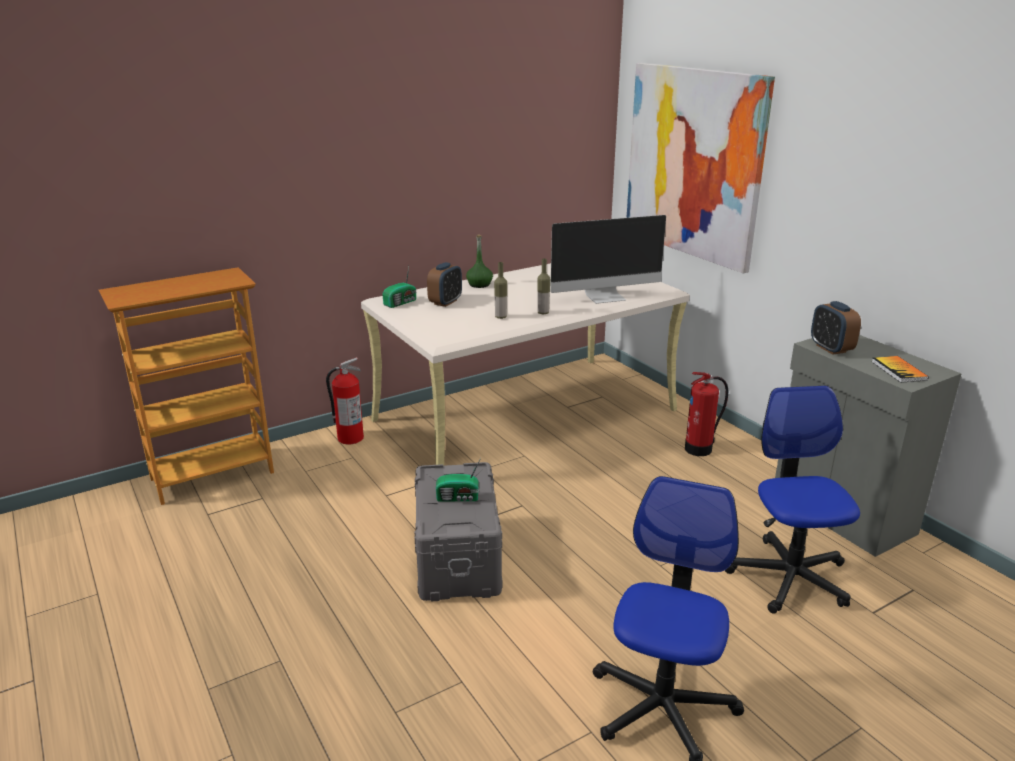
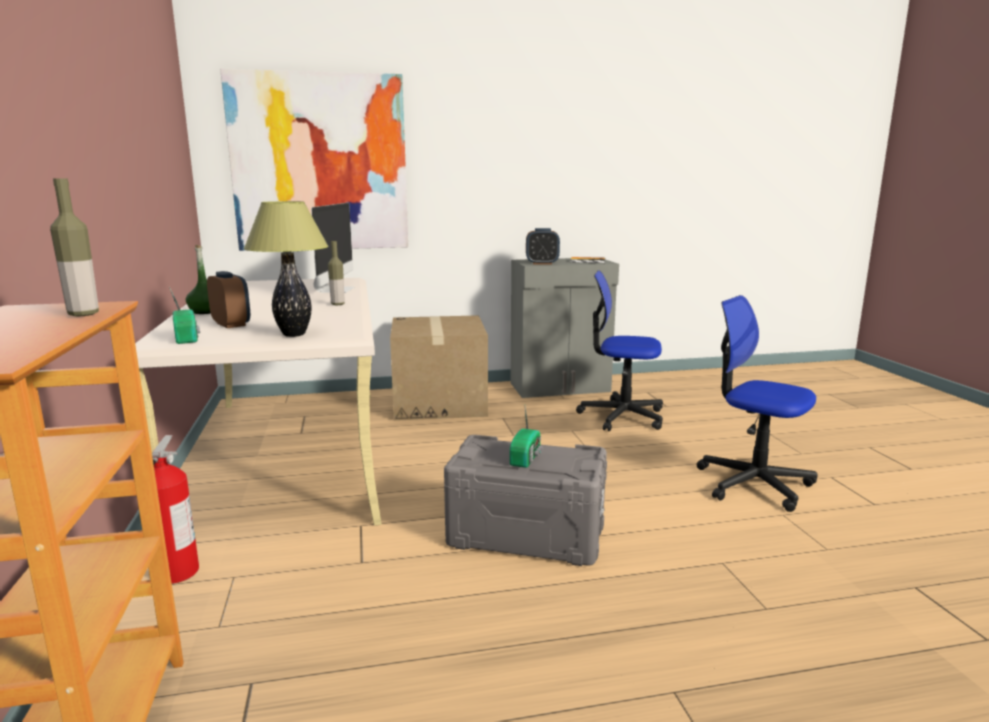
camera: 70 degrees left, 10 degrees down
bottle [494,262,507,319] -> bottle moved to [50,178,99,316]
fire extinguisher [685,372,728,456] -> cardboard box [390,315,488,421]
none -> table lamp [244,201,329,337]

